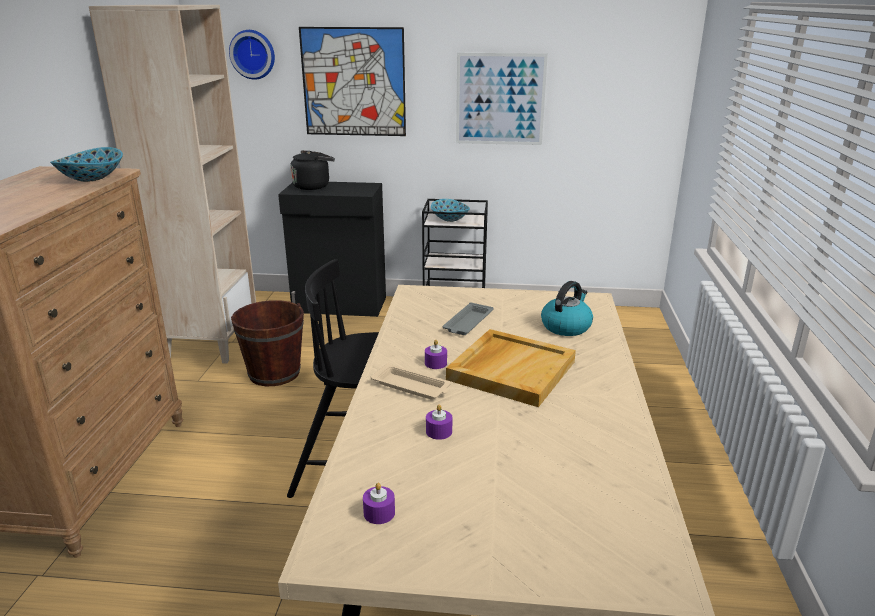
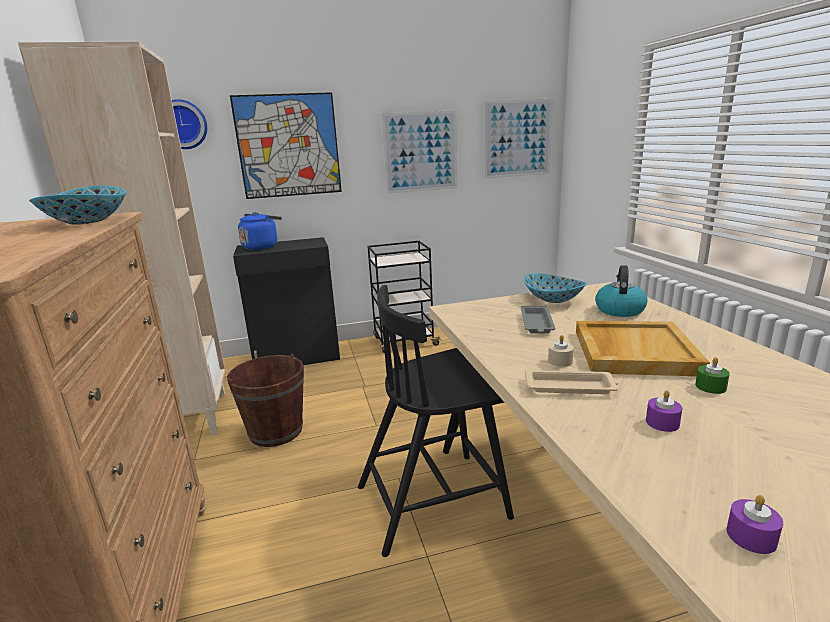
camera: 20 degrees left, 5 degrees down
black kettle [290,150,335,190] -> blue kettle [238,212,282,250]
purple candle [425,340,447,369] -> beige candle [548,335,574,367]
bowl [431,199,470,222] -> bowl moved to [523,273,587,303]
none -> picture [484,99,553,179]
none -> green candle [695,357,730,394]

